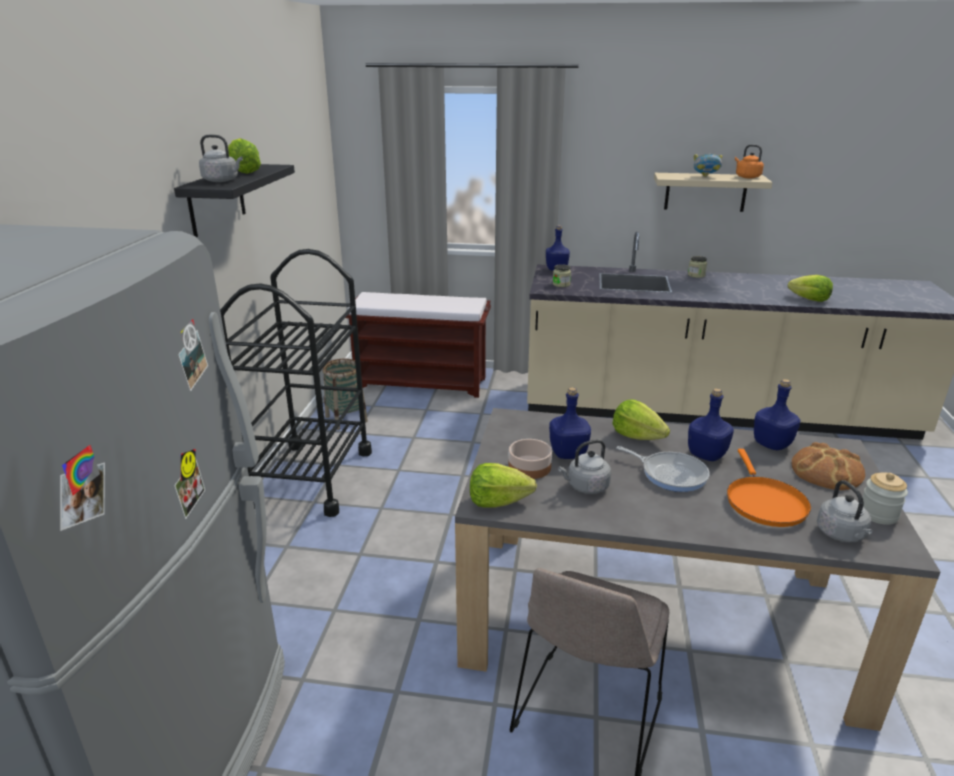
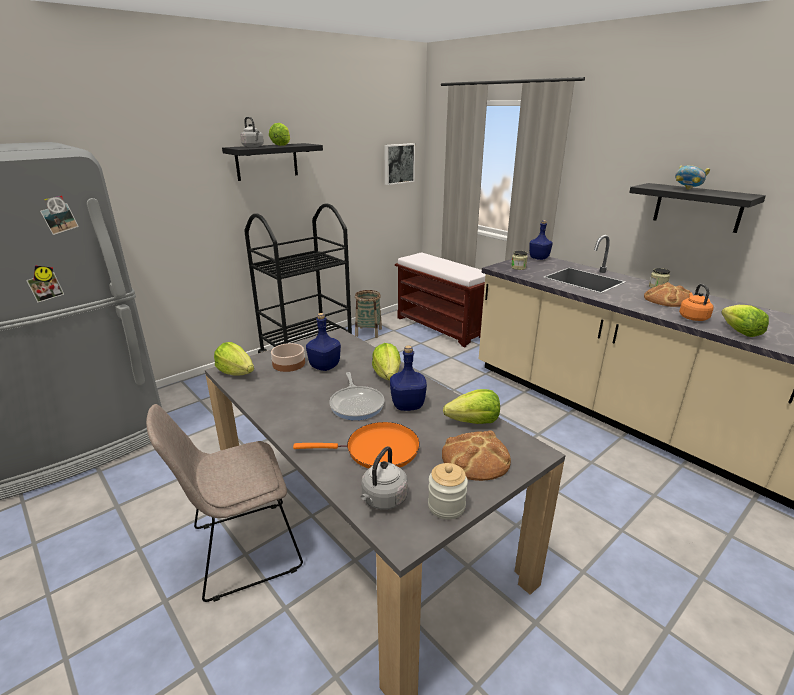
camera: 40 degrees right, 0 degrees up
grey kettle [558,439,611,494] -> none
beige shelf [654,173,773,212] -> black shelf [629,183,766,233]
orange frying pan [727,449,811,527] -> orange frying pan turned 135 degrees counterclockwise [293,422,420,468]
orange kettle [735,145,764,178] -> orange kettle moved to [679,284,713,321]
blue bottle [754,379,801,450] -> lettuce [443,389,500,424]
none -> picture [384,143,415,185]
none -> bread [644,282,691,307]

